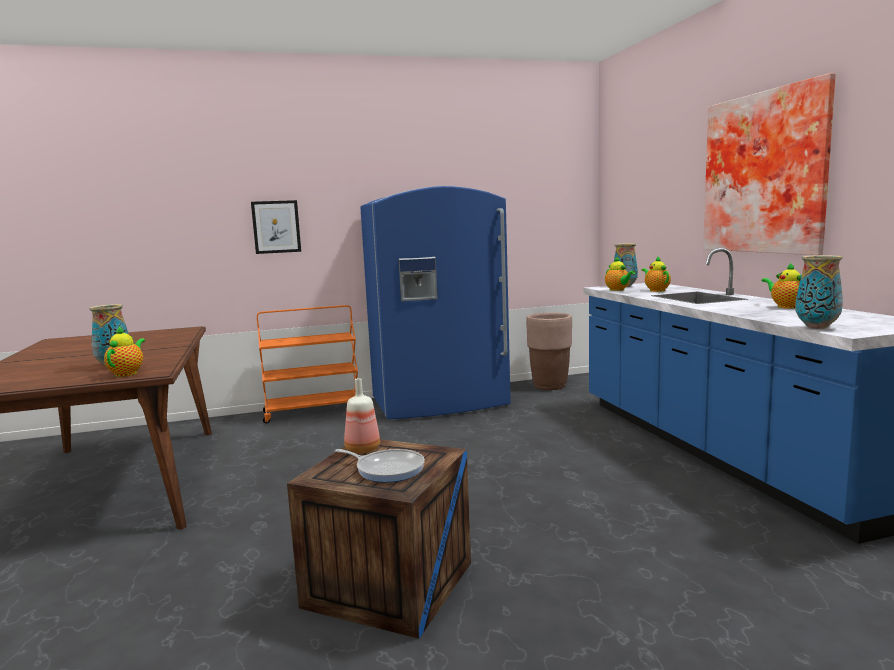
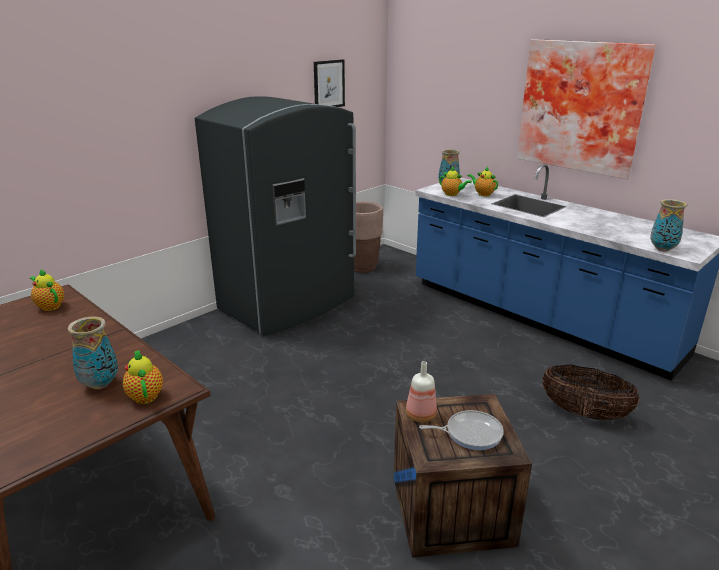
camera: 30 degrees left, 15 degrees up
picture [251,200,301,254] -> picture moved to [314,59,345,107]
orange cart [257,305,358,424] -> none
blue fridge [360,186,511,420] -> grey fridge [195,96,356,336]
teapot [761,263,802,309] -> teapot moved to [30,269,64,311]
none -> basket [542,365,640,420]

